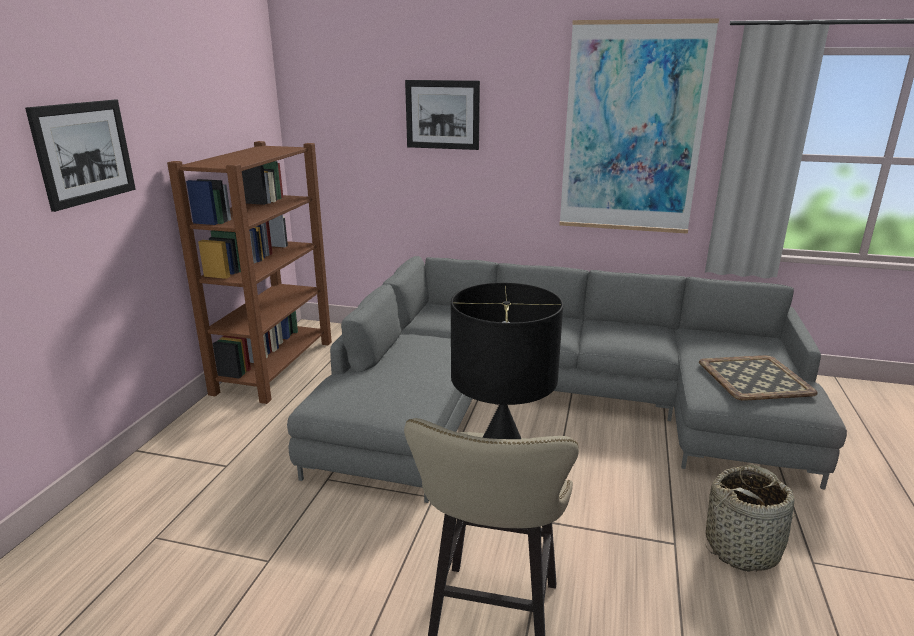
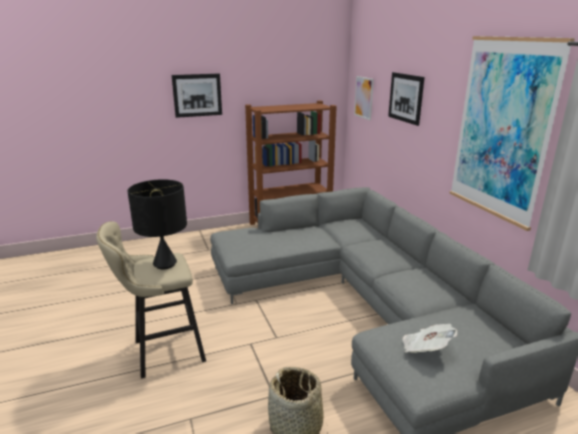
camera: 55 degrees right, 0 degrees up
tray [699,355,817,401] -> newspaper [402,324,457,353]
none -> picture [354,76,374,120]

